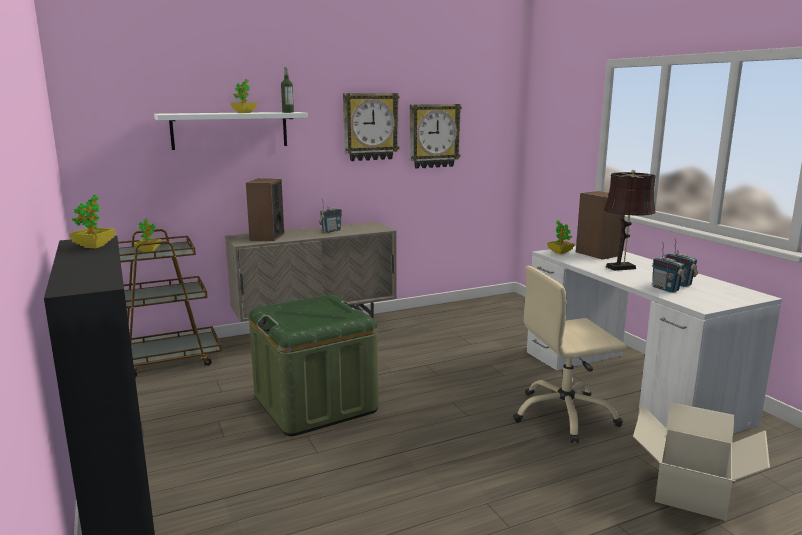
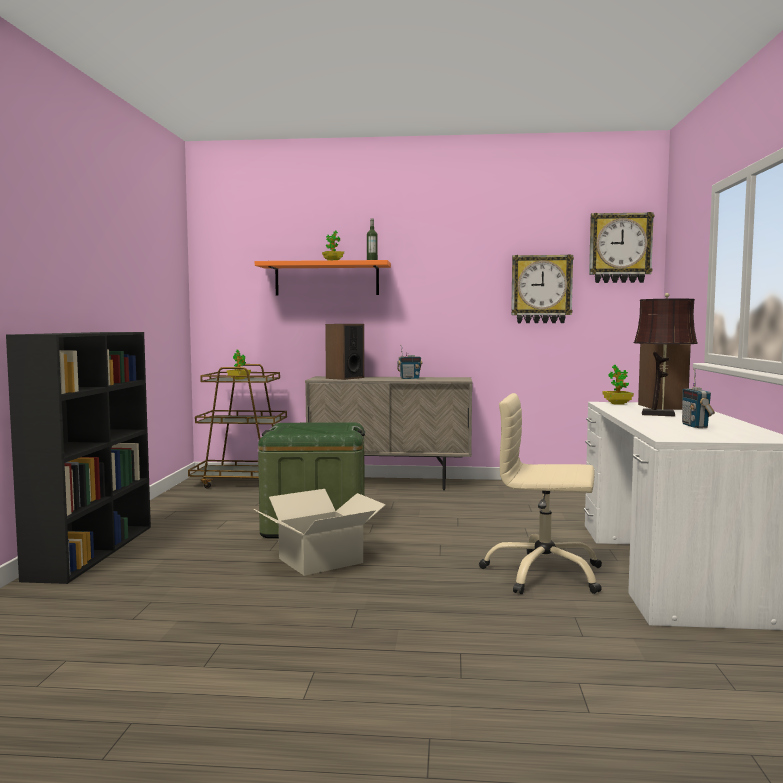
camera: 30 degrees right, 10 degrees down
potted plant [69,195,116,248] -> none
white shelf [154,112,308,150] -> orange shelf [255,260,391,295]
wall clock [343,93,400,161] -> wall clock moved to [589,212,654,283]
cardboard box [633,402,770,521] -> cardboard box moved to [254,489,386,576]
radio [652,242,686,293] -> none

